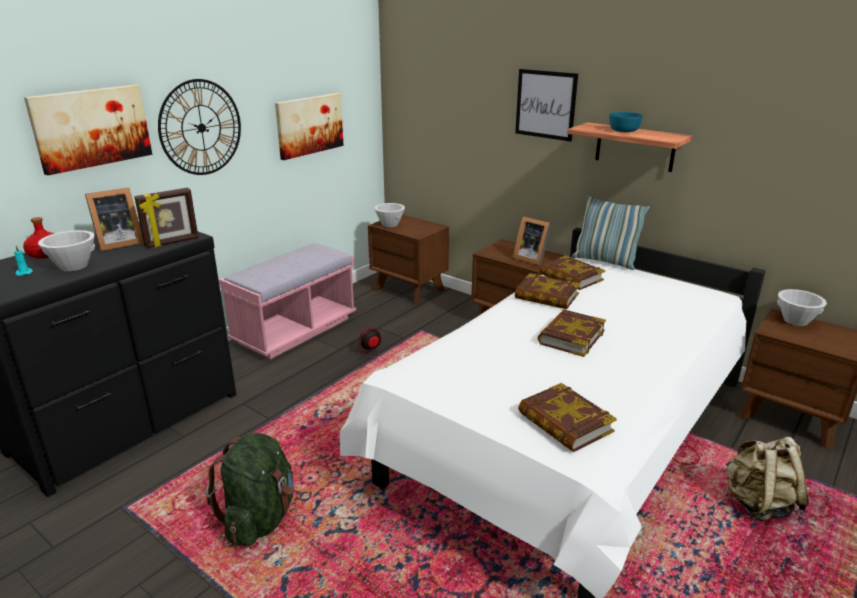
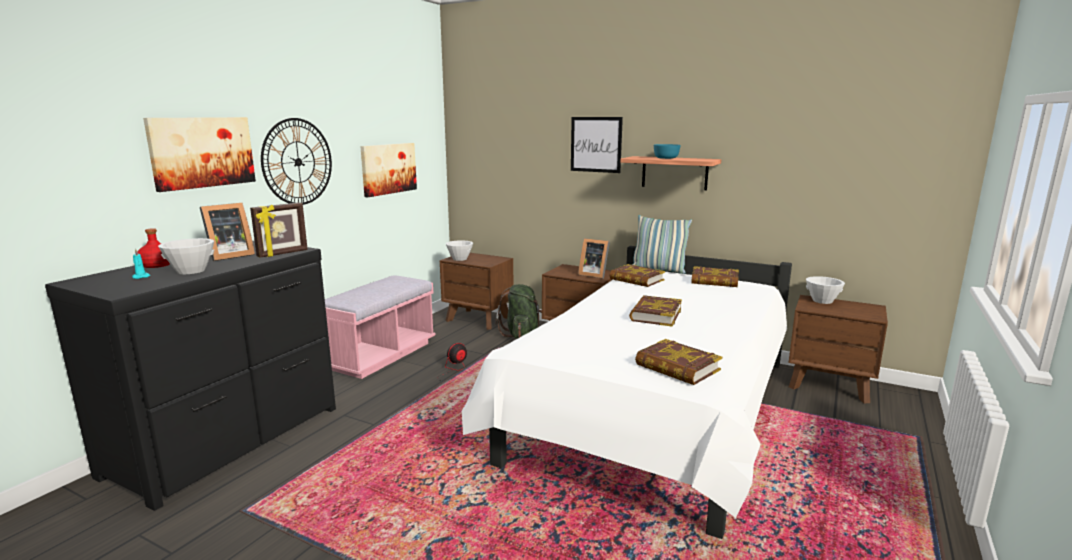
camera: 10 degrees left, 10 degrees down
green backpack [206,433,294,546] -> green backpack moved to [496,284,542,339]
book [515,273,580,309] -> book moved to [691,266,739,287]
beige backpack [725,436,809,521] -> none

